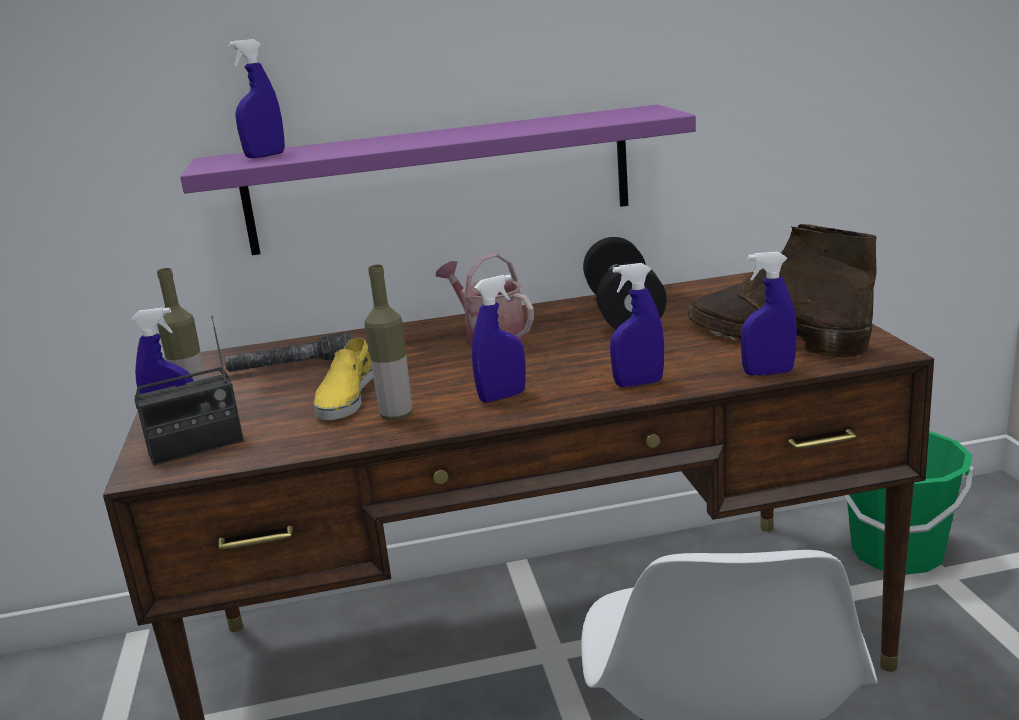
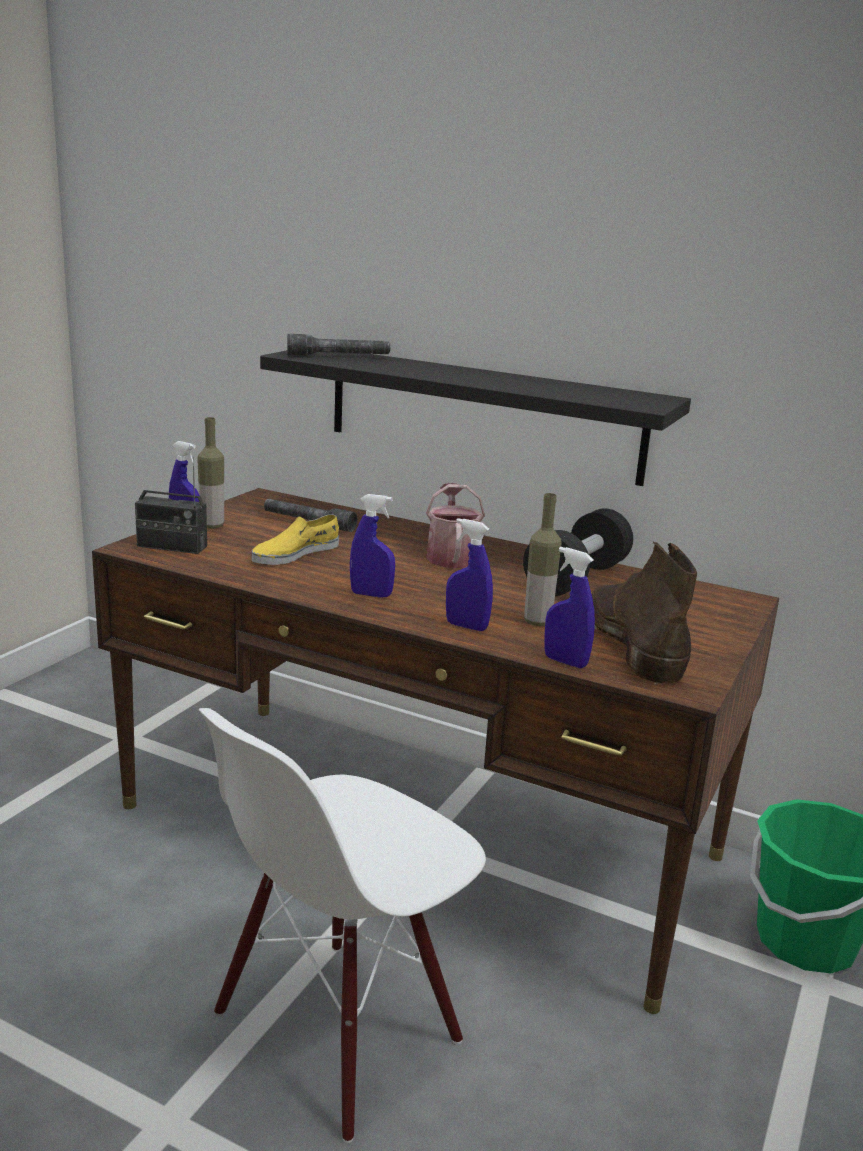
camera: 35 degrees right, 0 degrees up
purple shelf [180,104,696,255] -> black shelf [260,350,691,486]
blue spray bottle [228,39,285,158] -> grey flashlight [287,334,390,356]
bottle [365,265,412,421] -> bottle moved to [524,493,562,626]

